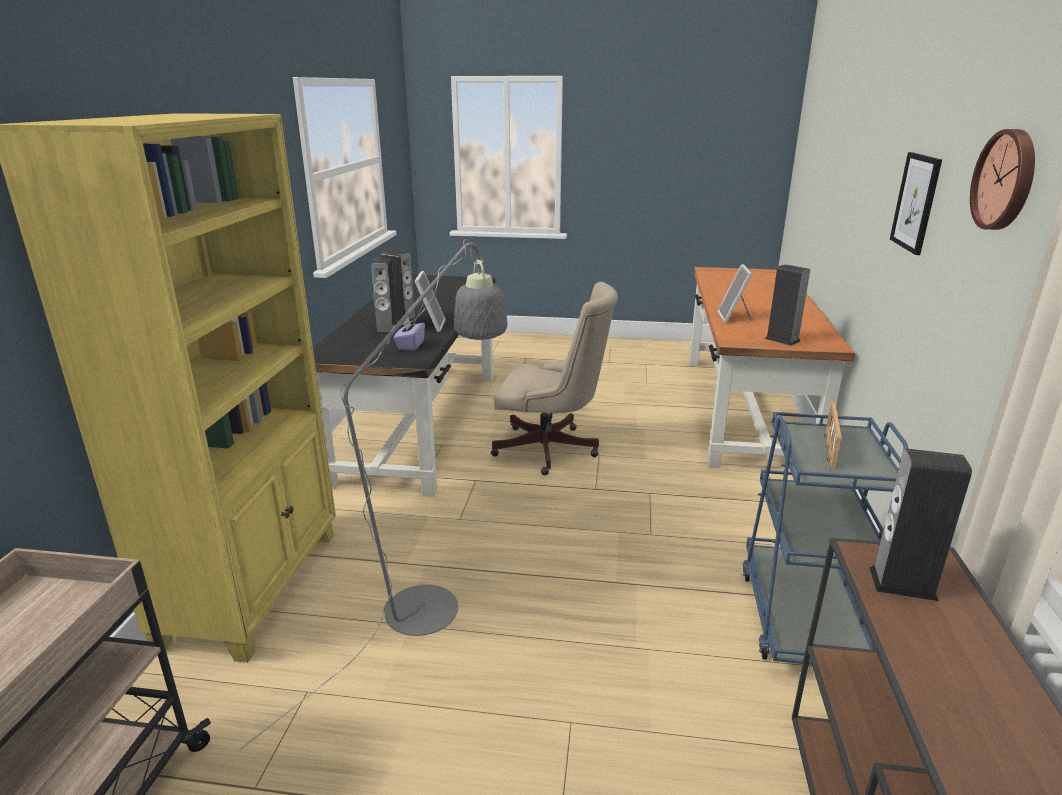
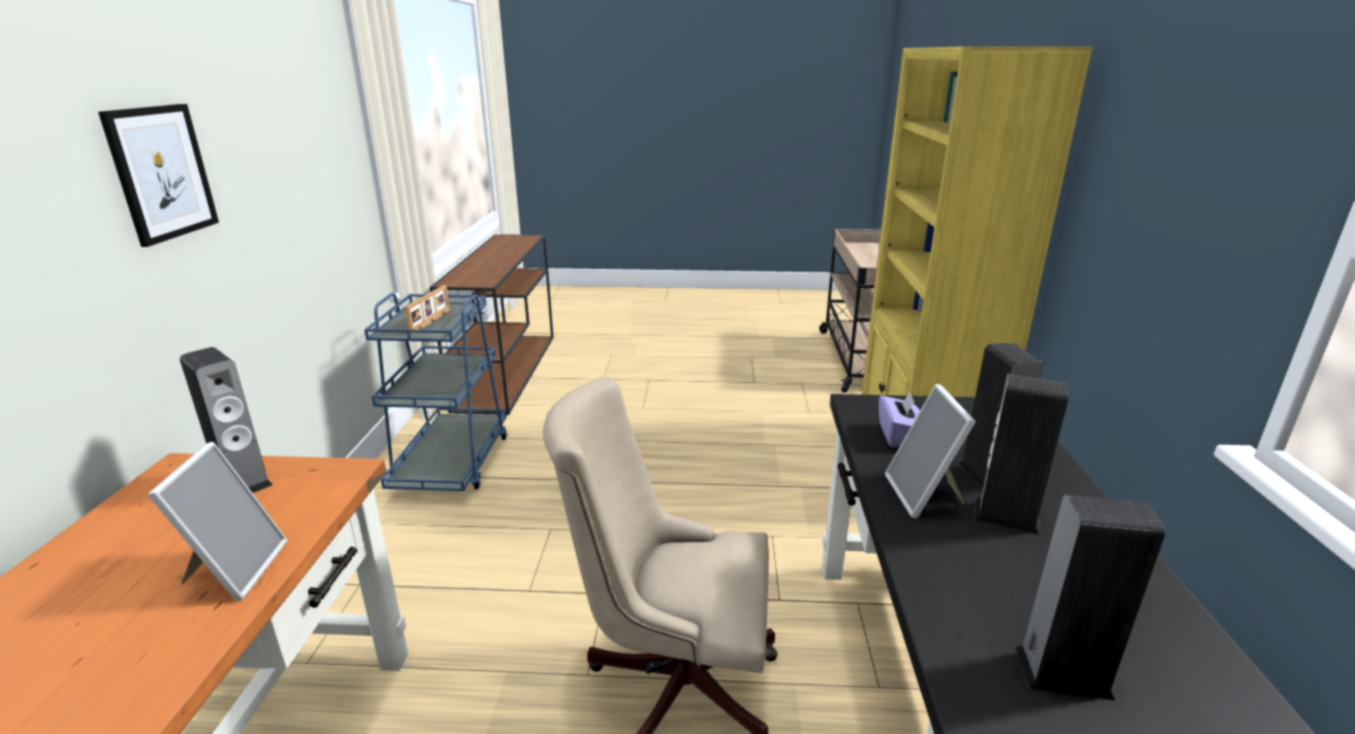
camera: 175 degrees right, 0 degrees up
grey floor lamp [239,239,508,750] -> none
speaker [869,448,972,601] -> speaker moved to [1015,495,1165,701]
wall clock [970,129,1035,230] -> none

